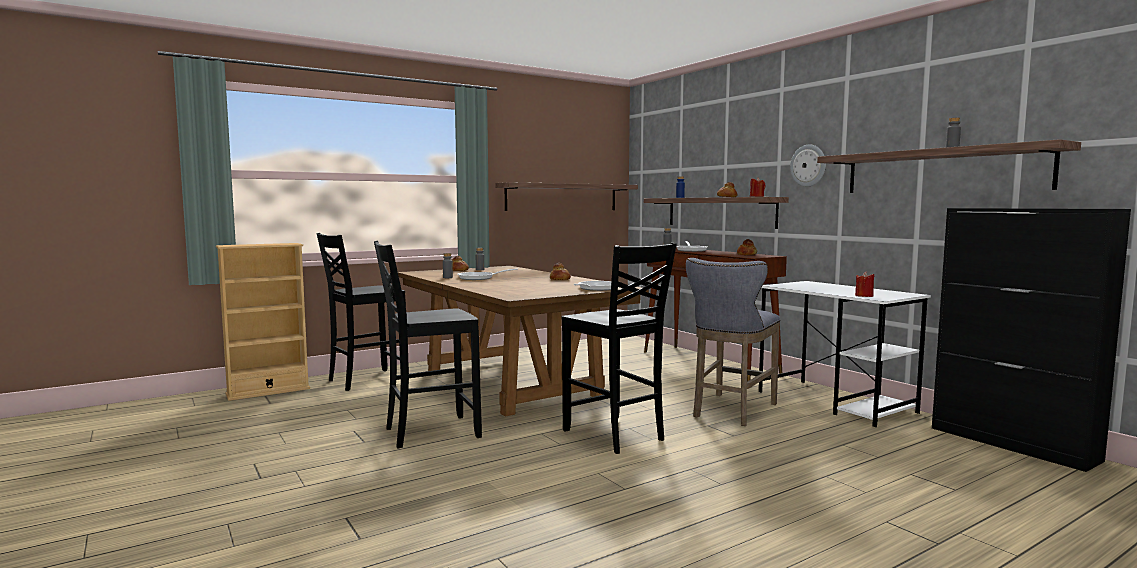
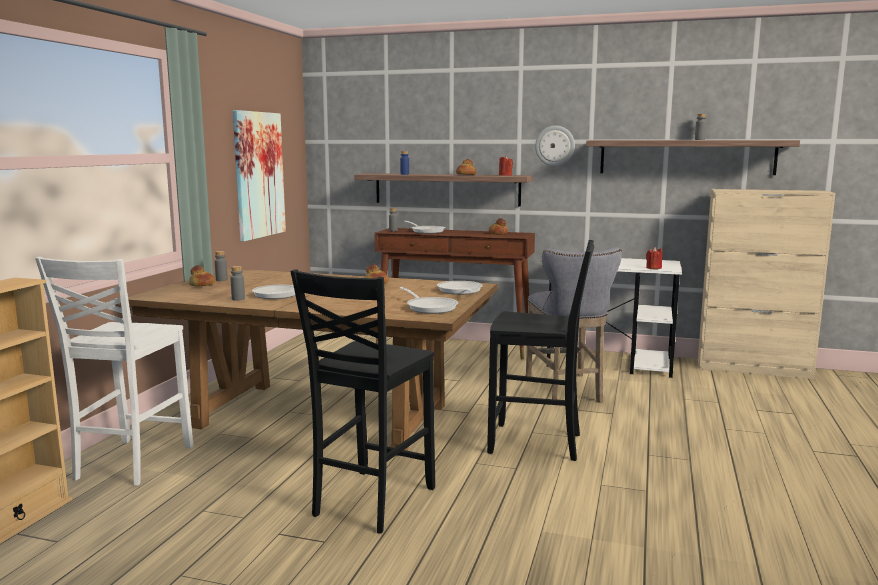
camera: 40 degrees left, 5 degrees up
black chair [317,233,409,391] -> white chair [35,257,193,486]
shelf [495,182,638,211] -> picture [233,110,286,242]
black cabinet [932,208,1131,472] -> beige cabinet [698,189,836,379]
none -> frying pan [400,287,458,314]

